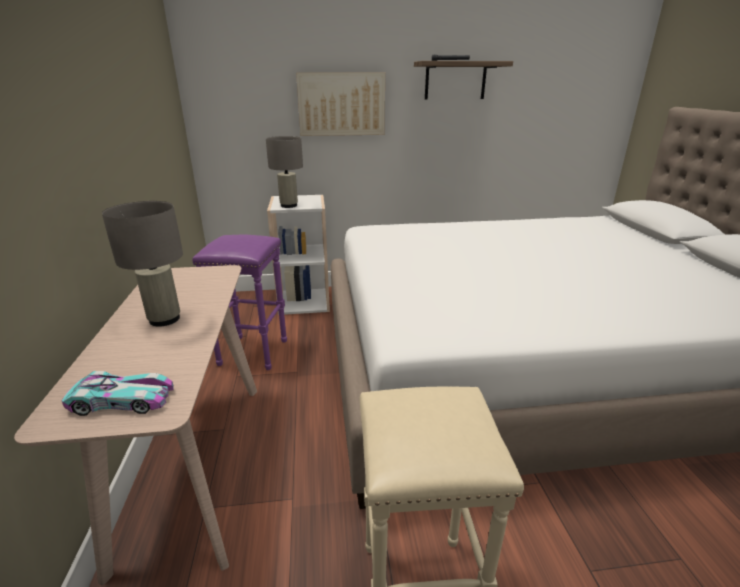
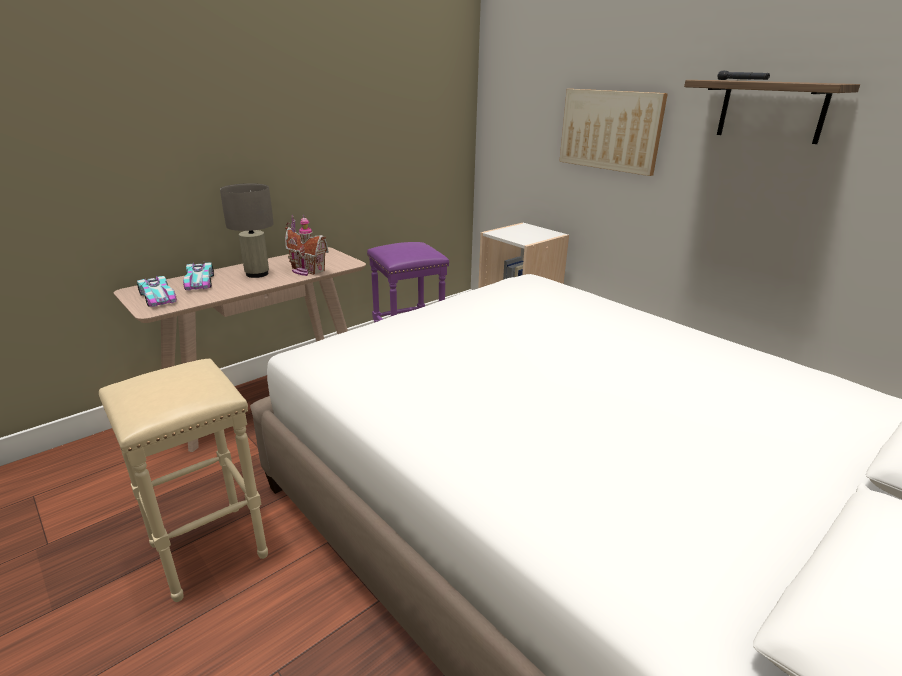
camera: 55 degrees right, 0 degrees up
grey table lamp [266,136,303,208] -> none
none -> toy car [183,262,214,290]
none -> toy house [285,215,329,276]

